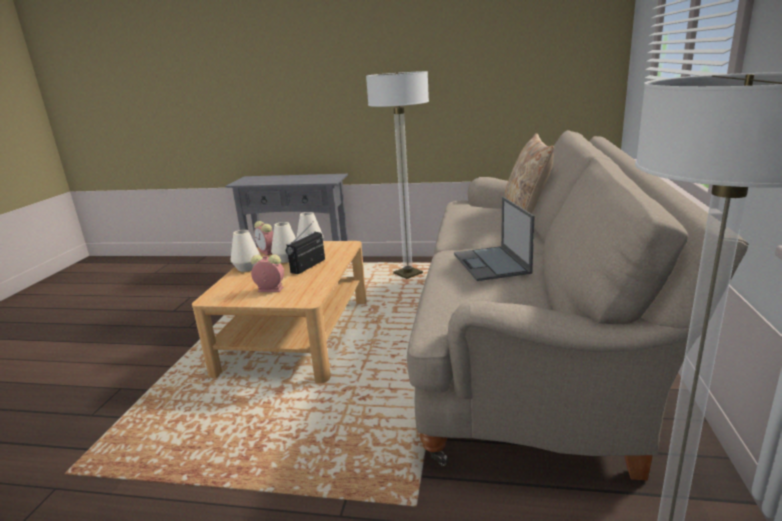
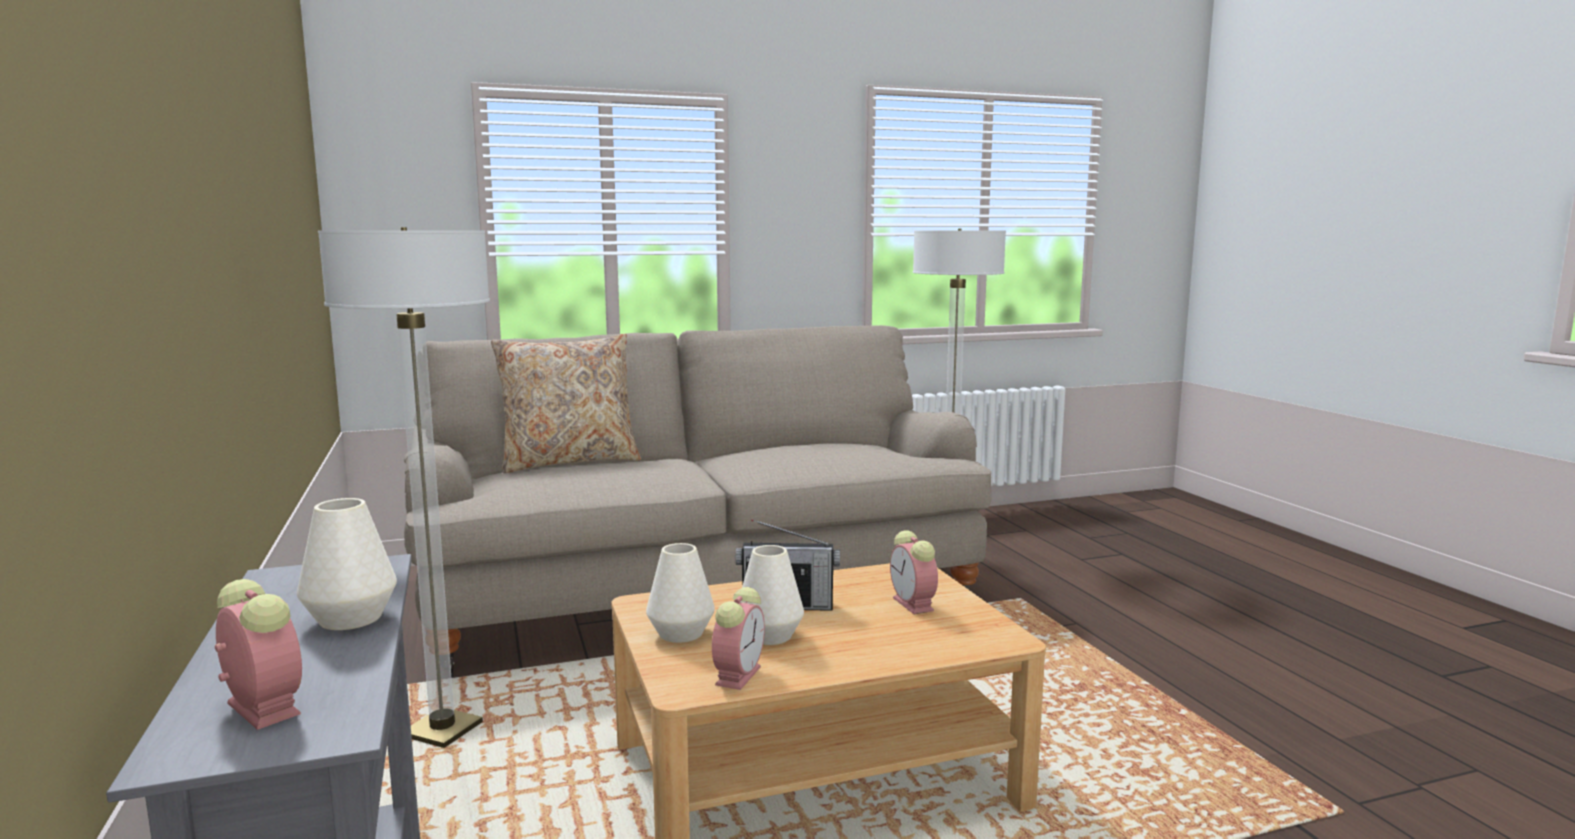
camera: 120 degrees left, 10 degrees down
white vase [231,230,261,272] -> white vase moved to [297,498,397,630]
laptop [454,197,534,281] -> none
none -> alarm clock [215,579,302,730]

